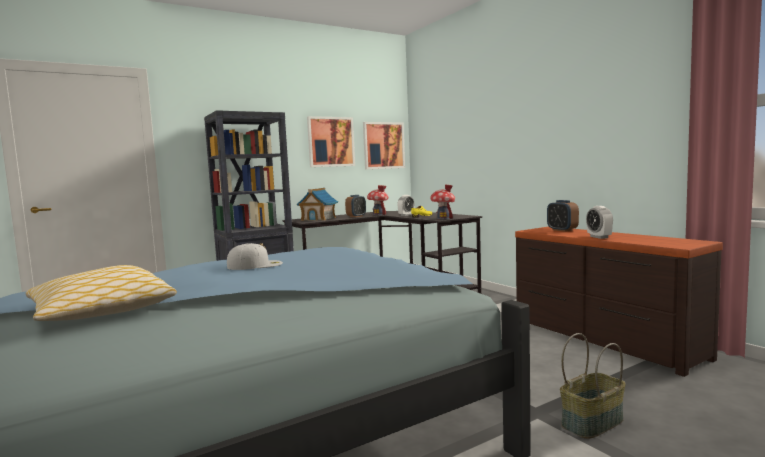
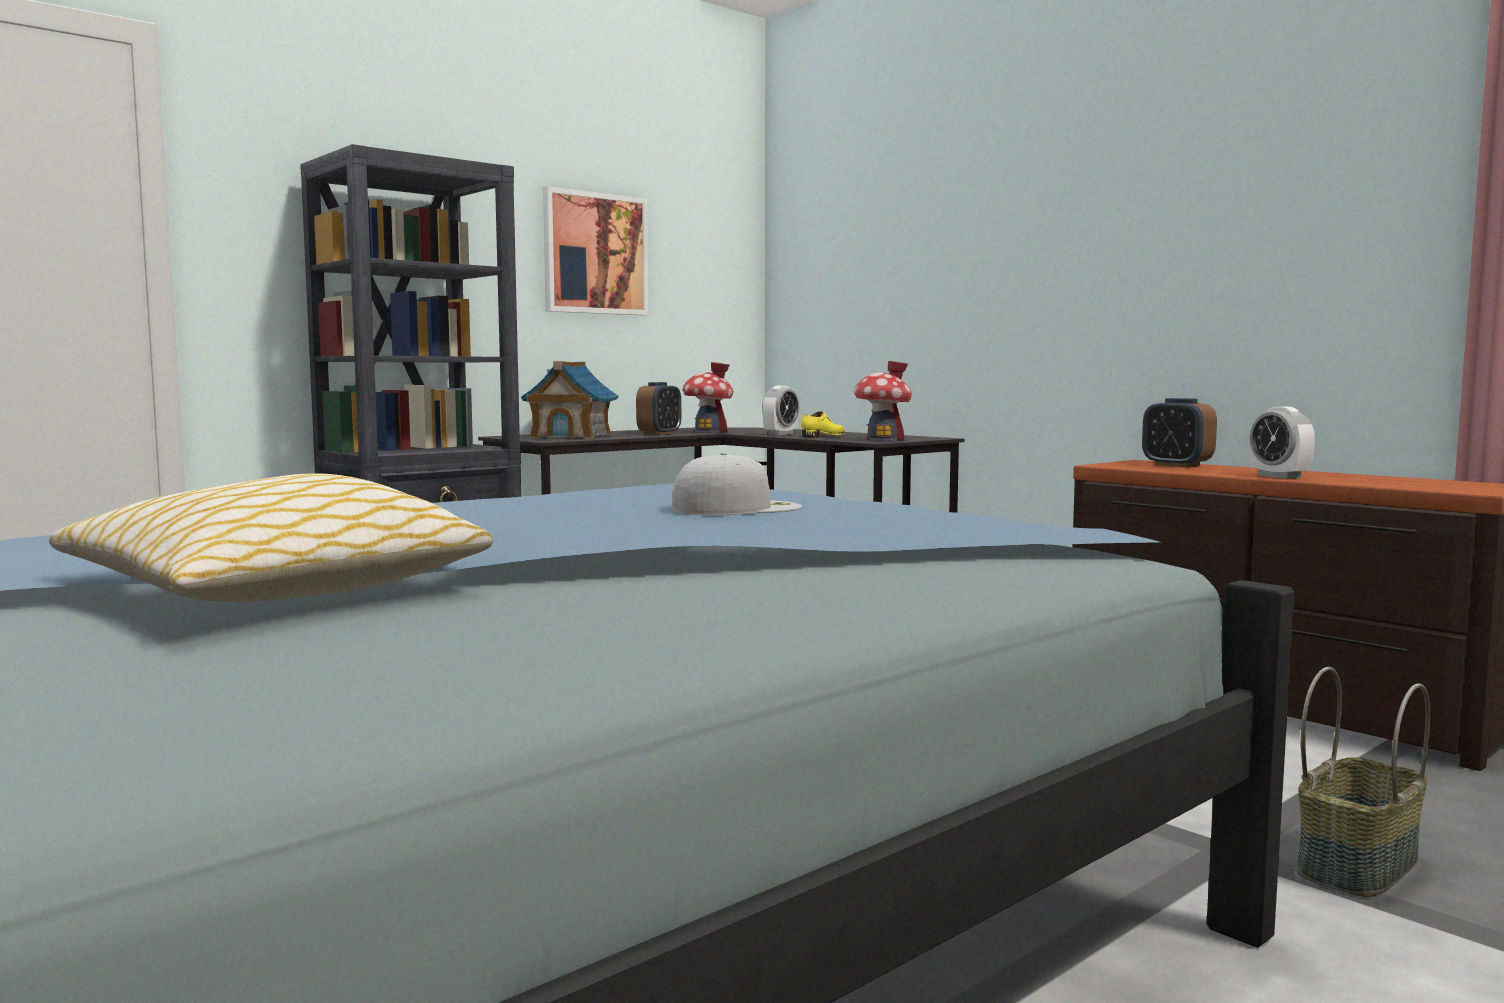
camera: 10 degrees left, 0 degrees up
white cap [227,243,283,270] -> white cap moved to [672,453,802,515]
picture [363,122,405,169] -> none

